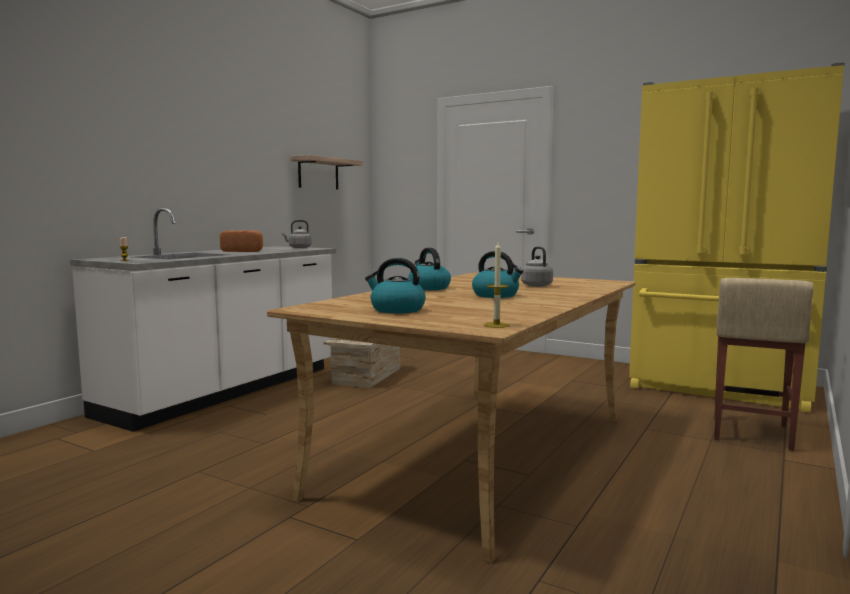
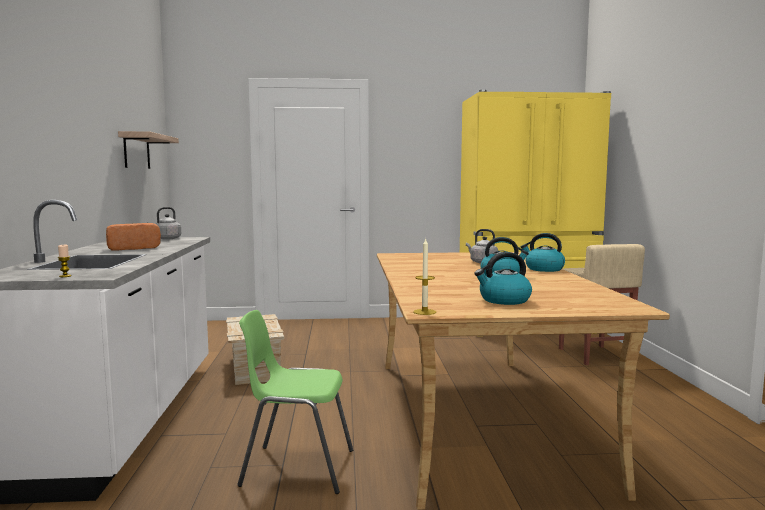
camera: 35 degrees left, 0 degrees up
kettle [408,248,451,290] -> kettle moved to [521,233,565,272]
candle [484,242,510,328] -> candle moved to [413,238,436,315]
none -> green chair [237,310,353,494]

